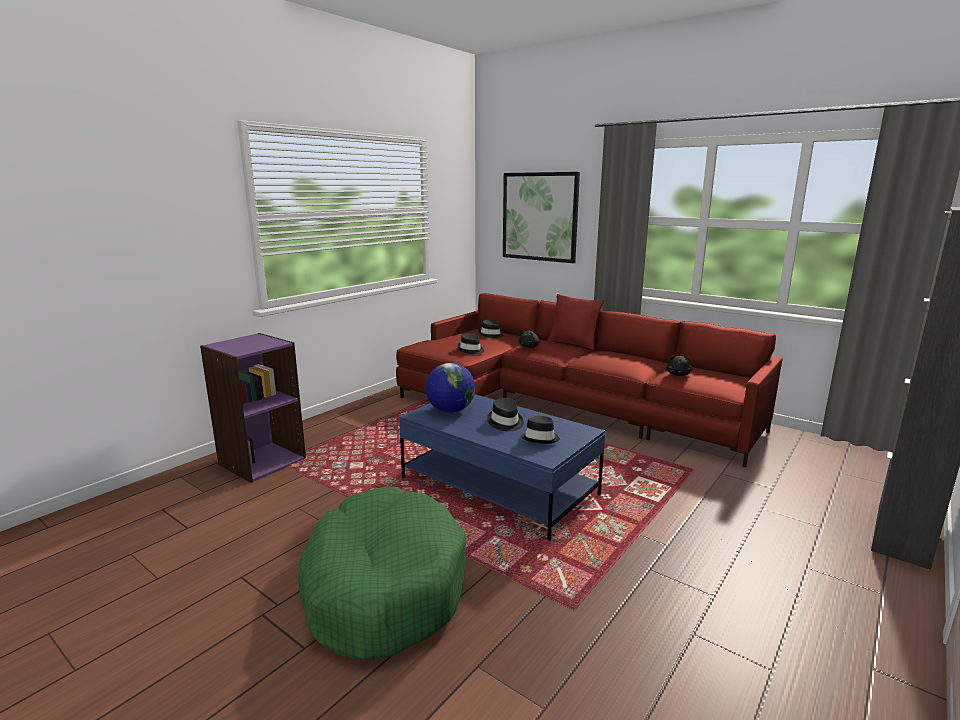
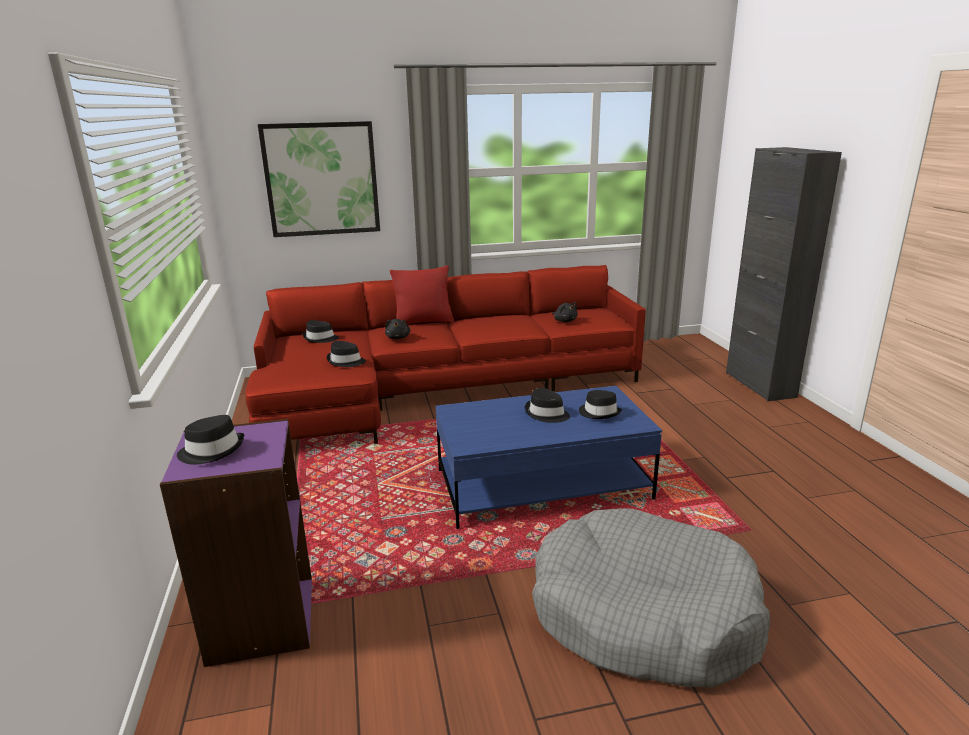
camera: 50 degrees left, 5 degrees up
green dog bed [298,486,467,661] -> grey dog bed [532,509,770,687]
globe [425,363,475,413] -> none
none -> black hat [177,415,244,465]

